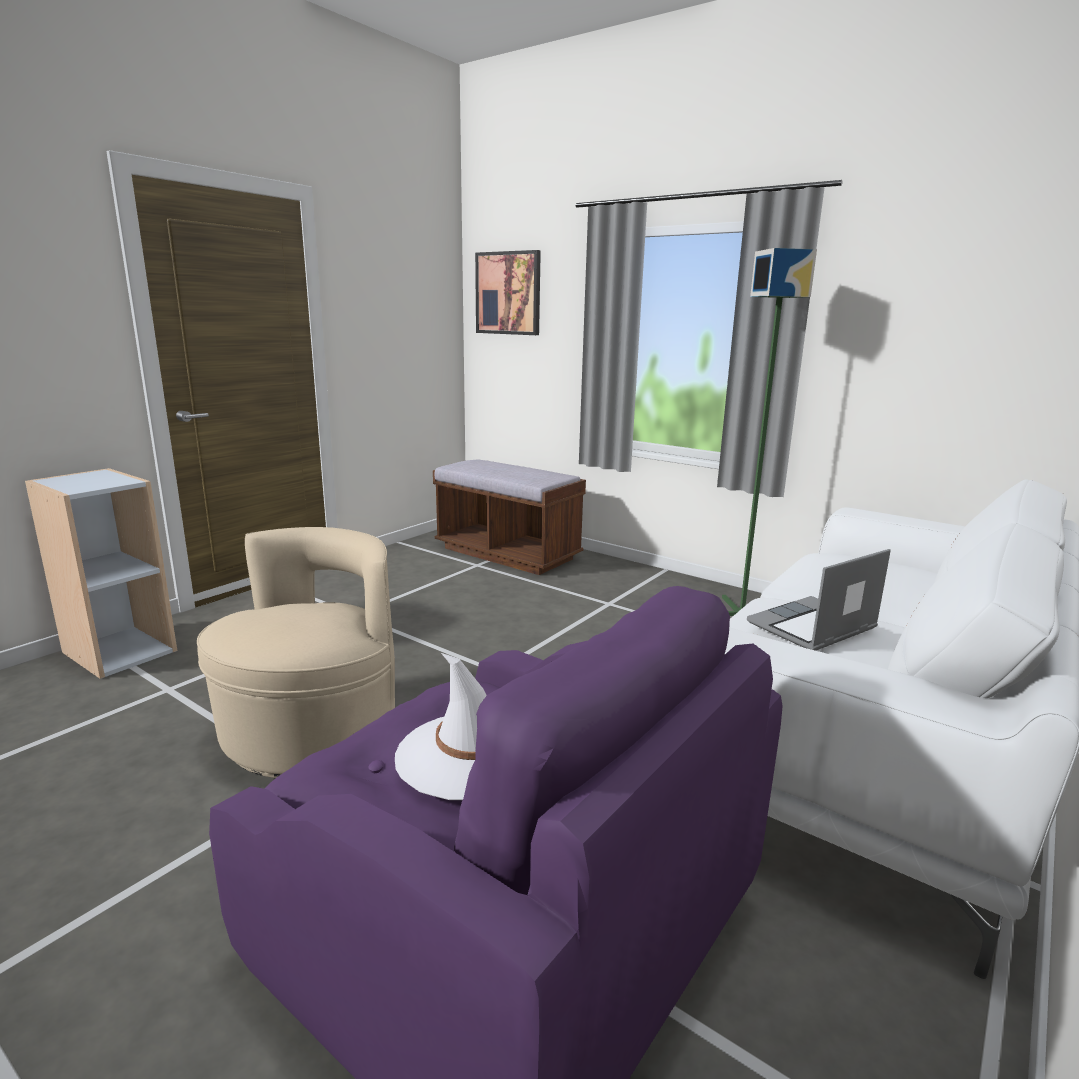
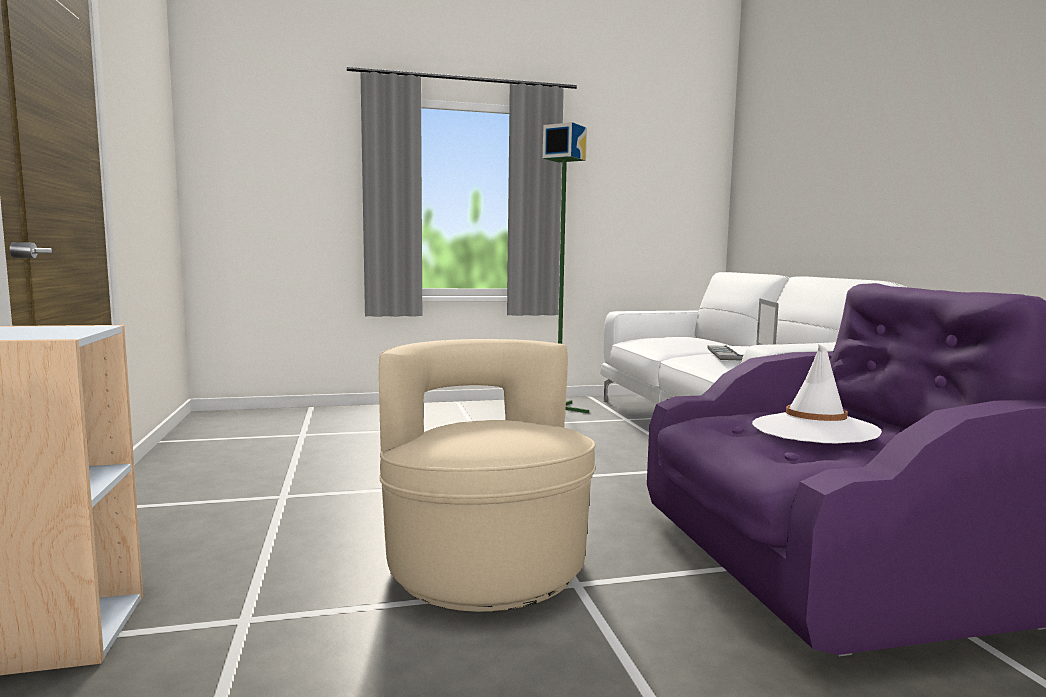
camera: 50 degrees left, 10 degrees down
brown bench [433,459,586,575] -> none
picture [475,250,541,335] -> none

